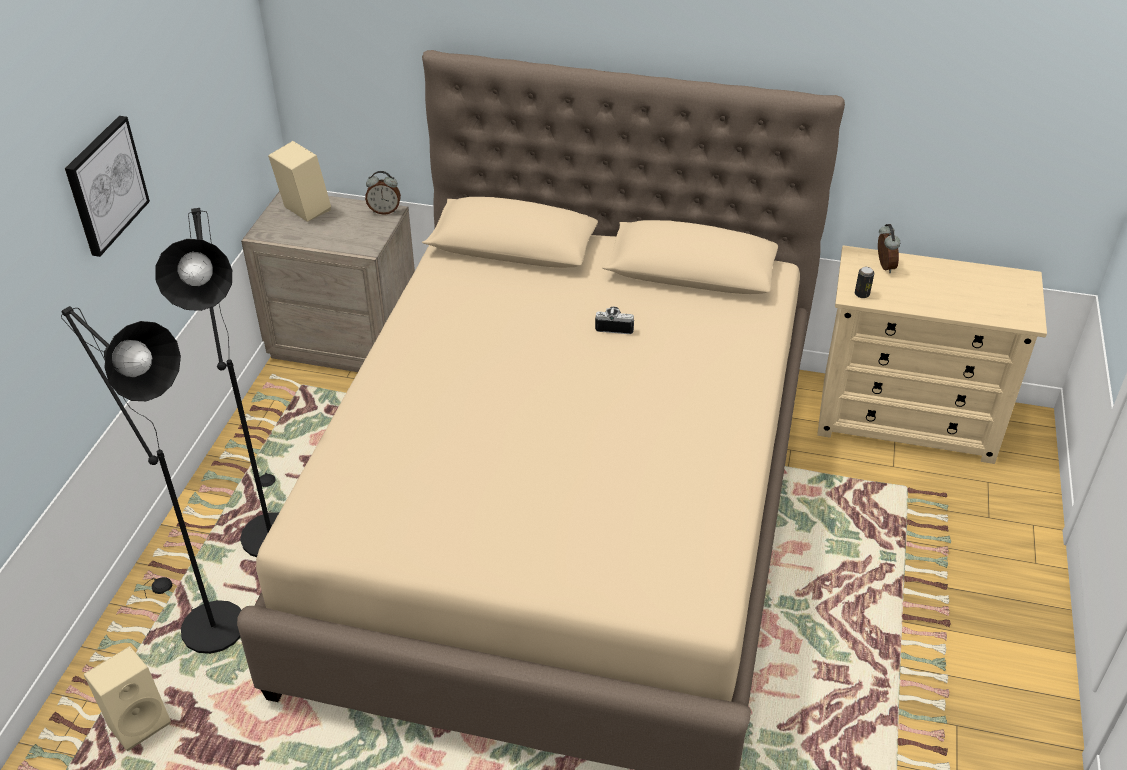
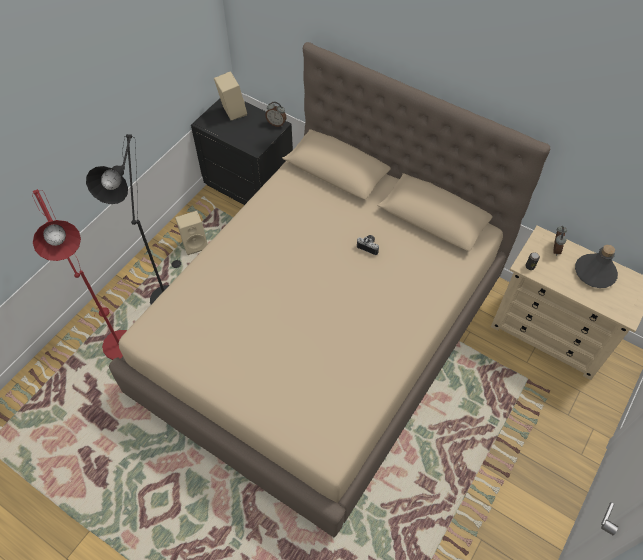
camera: 20 degrees right, 15 degrees up
black floor lamp [61,306,241,654] -> red floor lamp [32,189,127,360]
picture [65,116,150,257] -> none
beige speaker [83,646,171,751] -> beige speaker moved to [175,211,208,255]
beige nightstand [241,191,415,372] -> black nightstand [191,98,293,205]
none -> grey bottle [575,245,618,288]

